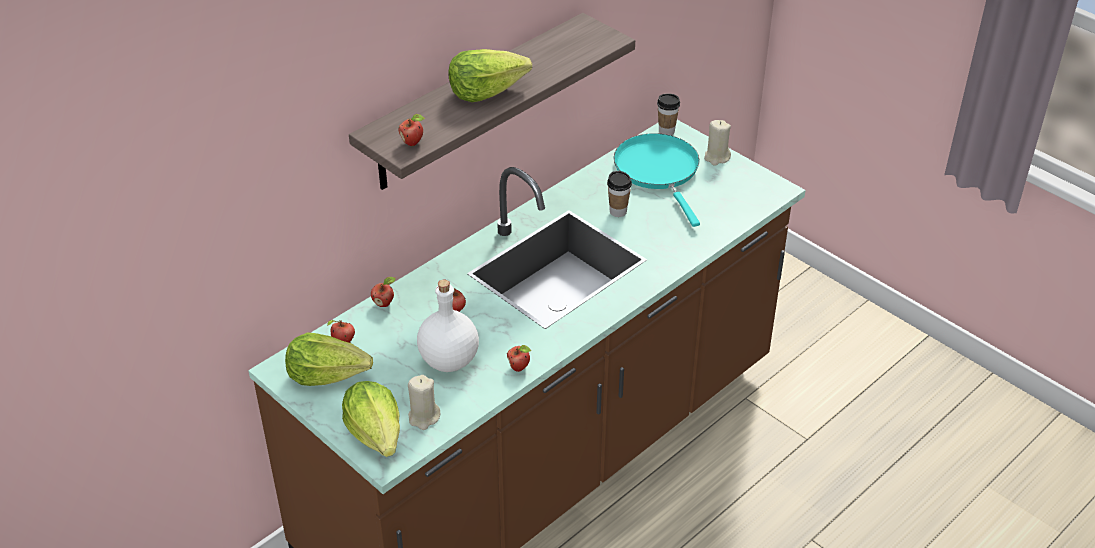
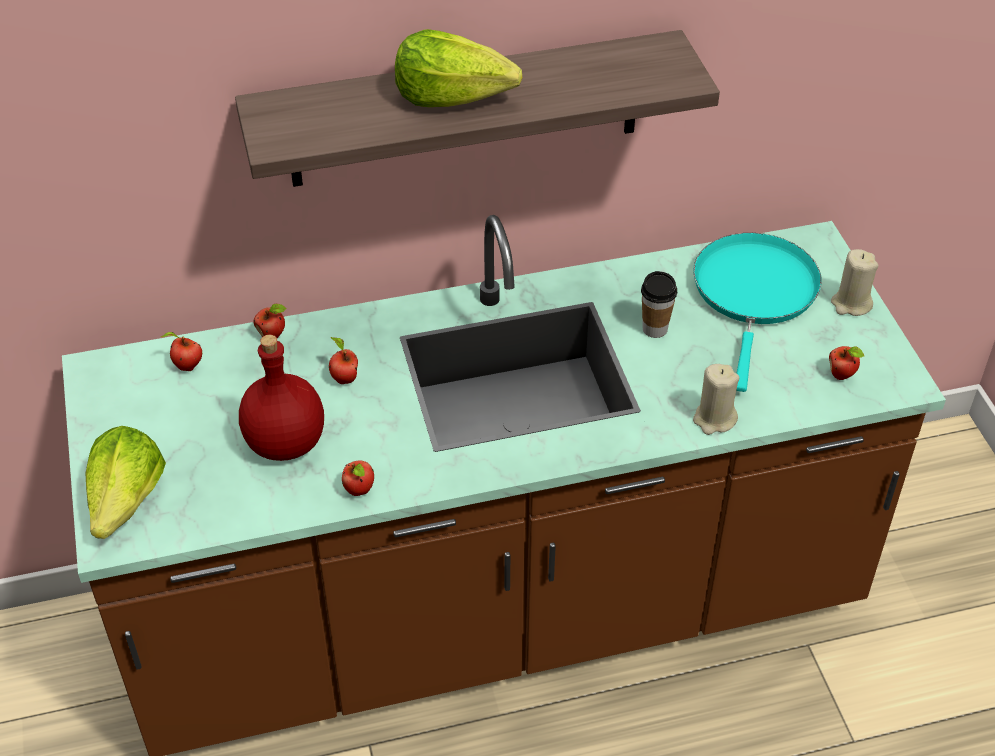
camera: 30 degrees right, 5 degrees up
lettuce [285,332,373,386] -> none
apple [398,114,425,146] -> apple moved to [829,346,864,380]
beige candle [408,375,440,430] -> beige candle moved to [693,364,739,435]
white bottle [417,280,479,372] -> red bottle [239,335,324,461]
cup [657,93,680,135] -> none

